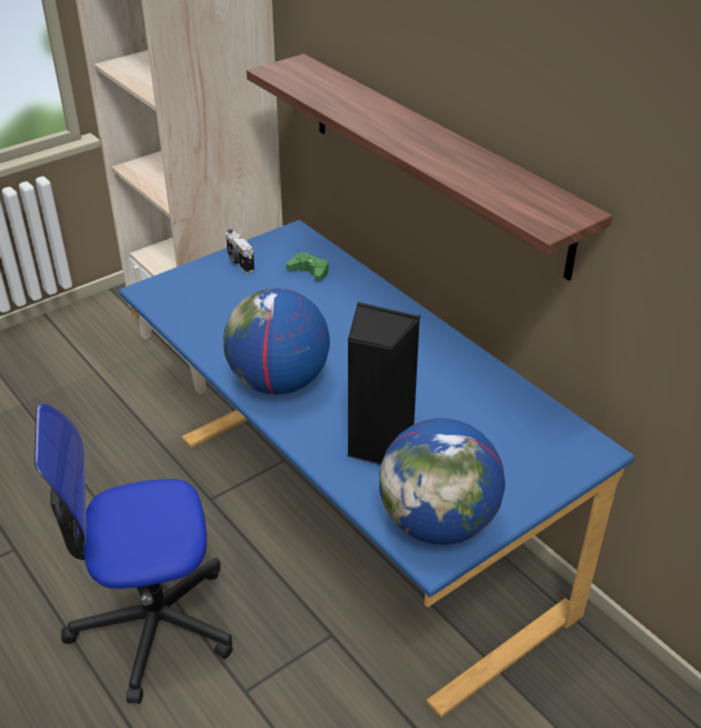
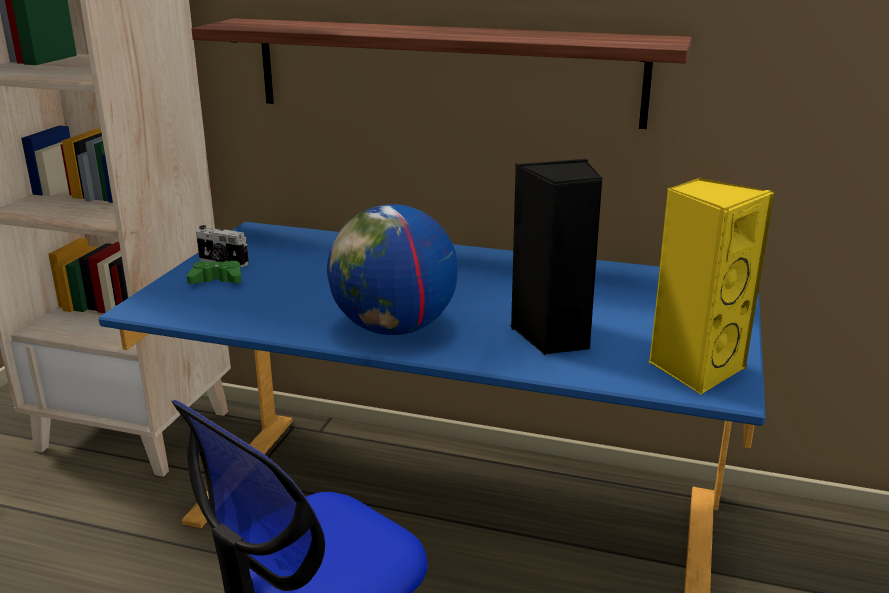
camera: 35 degrees left, 15 degrees down
green game controller [286,252,329,281] -> green game controller moved to [187,261,241,284]
globe [379,418,505,545] -> yellow speaker [649,178,774,395]

